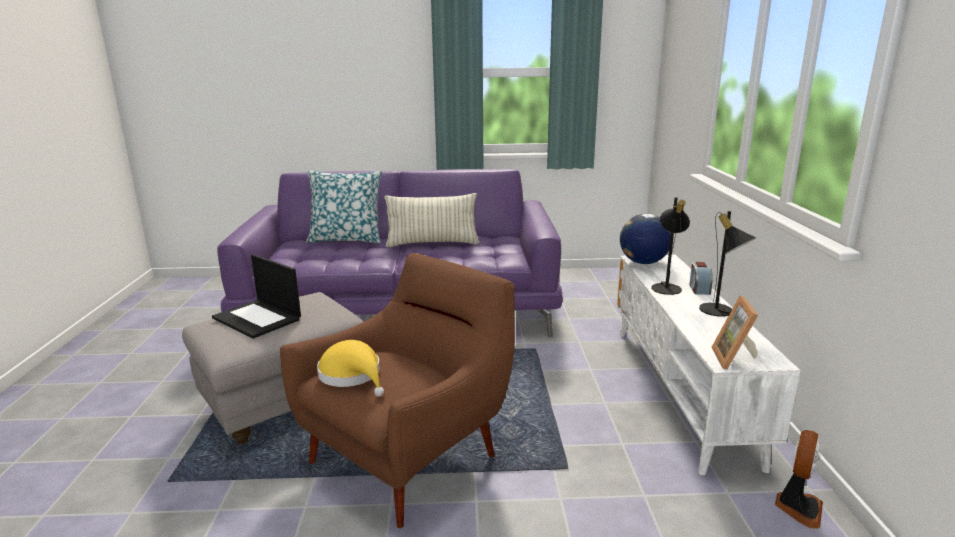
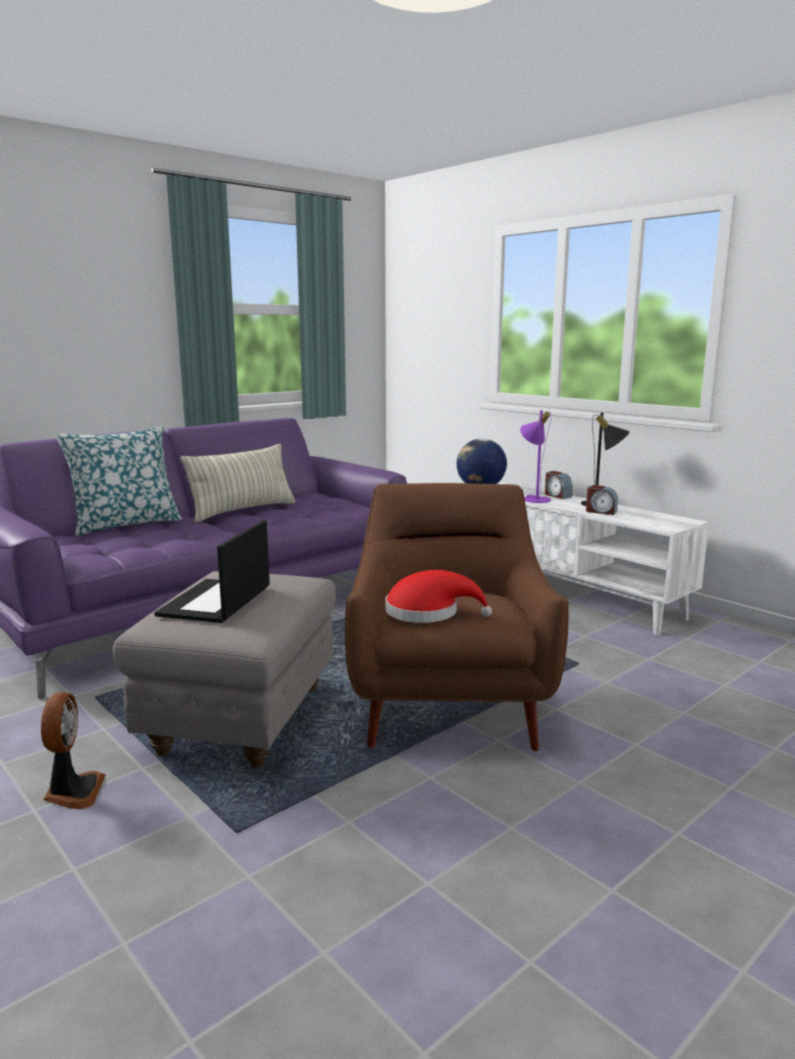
camera: 40 degrees left, 5 degrees down
laptop [212,254,301,339] -> laptop turned 105 degrees clockwise [154,520,270,623]
yellow hat [317,340,384,397] -> red hat [385,570,492,623]
black table lamp [651,197,690,295] -> purple table lamp [520,410,551,503]
picture frame [712,296,758,370] -> none
fan [775,430,823,529] -> fan moved to [41,692,106,809]
none -> alarm clock [586,485,618,515]

